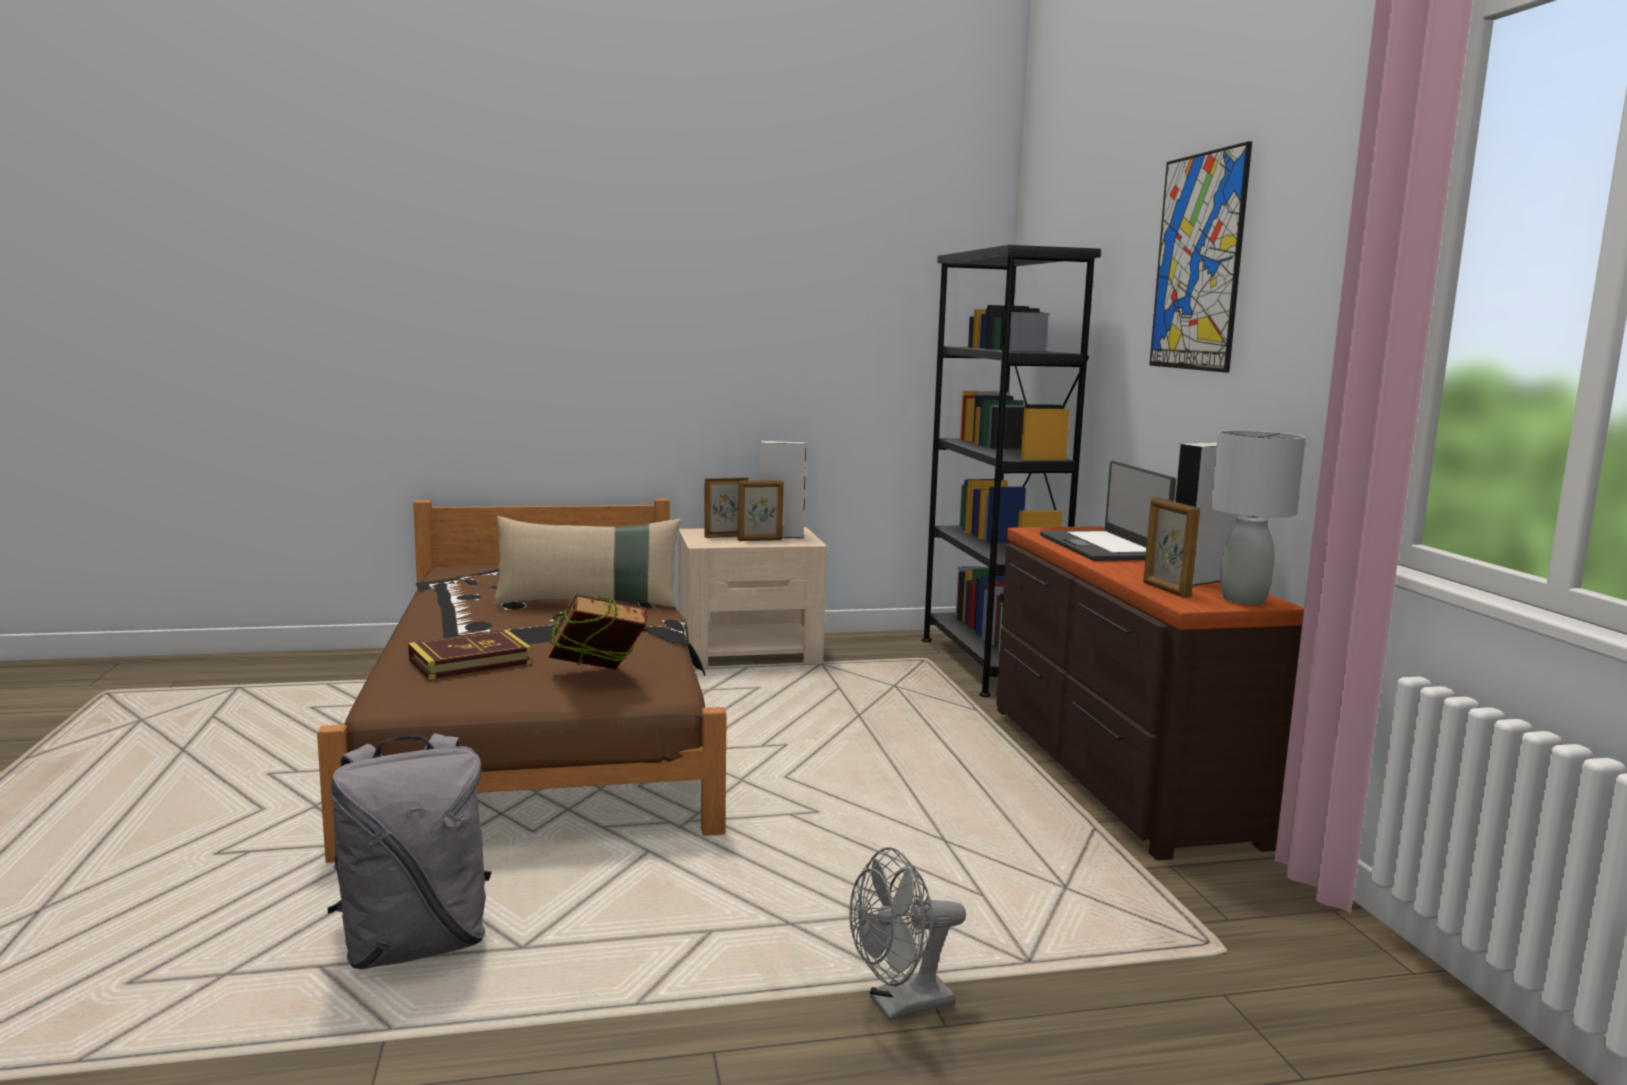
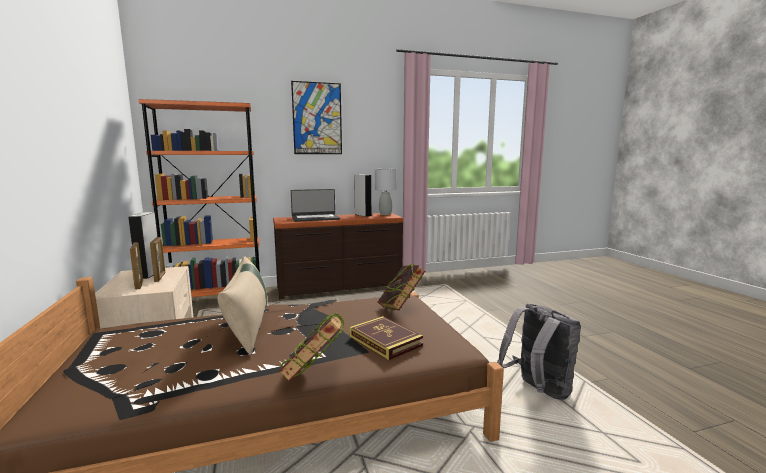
camera: 95 degrees left, 0 degrees up
grey fan [850,847,966,1021] -> none
black bookcase [922,245,1101,697] -> orange bookcase [139,99,260,297]
picture frame [1143,497,1200,598] -> none
none -> book [279,312,344,382]

